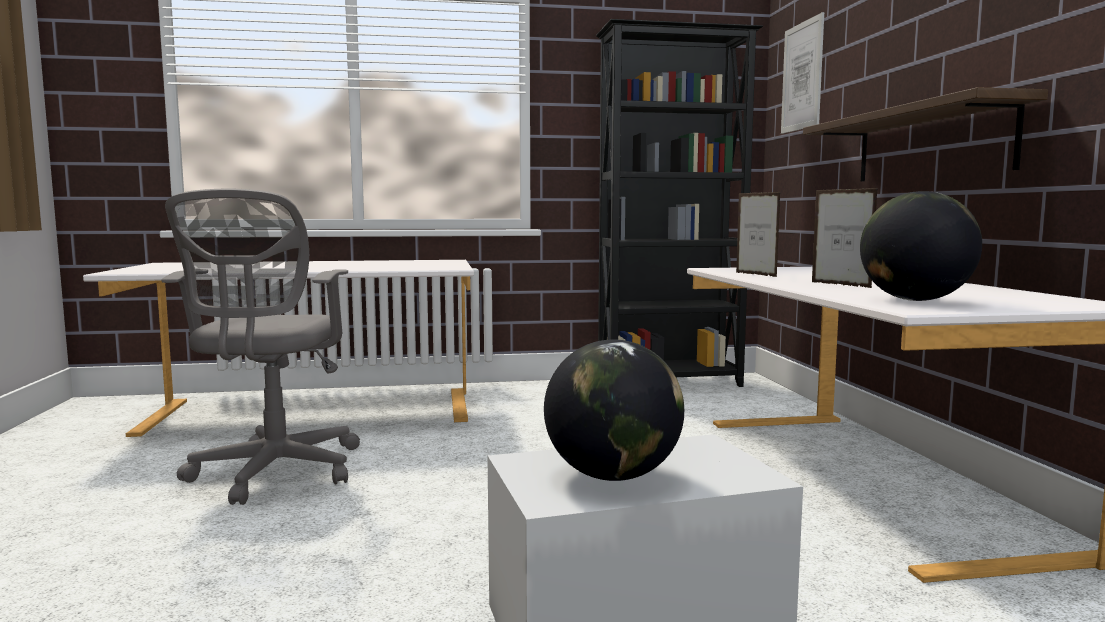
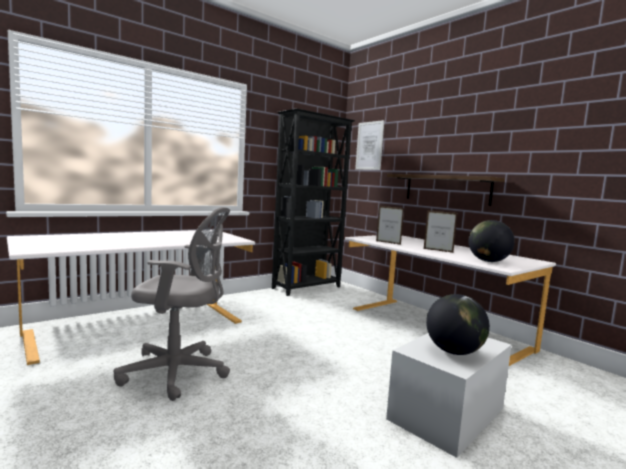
camera: 30 degrees left, 0 degrees up
grey office chair [161,188,360,505] -> grey office chair turned 60 degrees counterclockwise [114,207,230,401]

